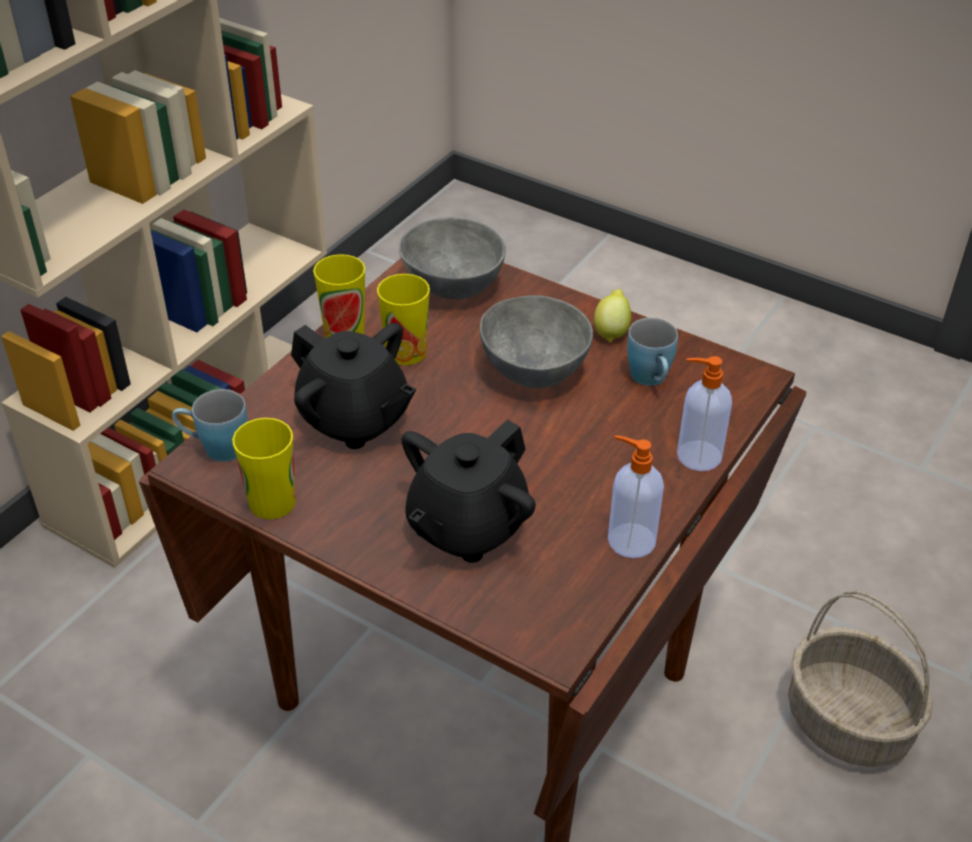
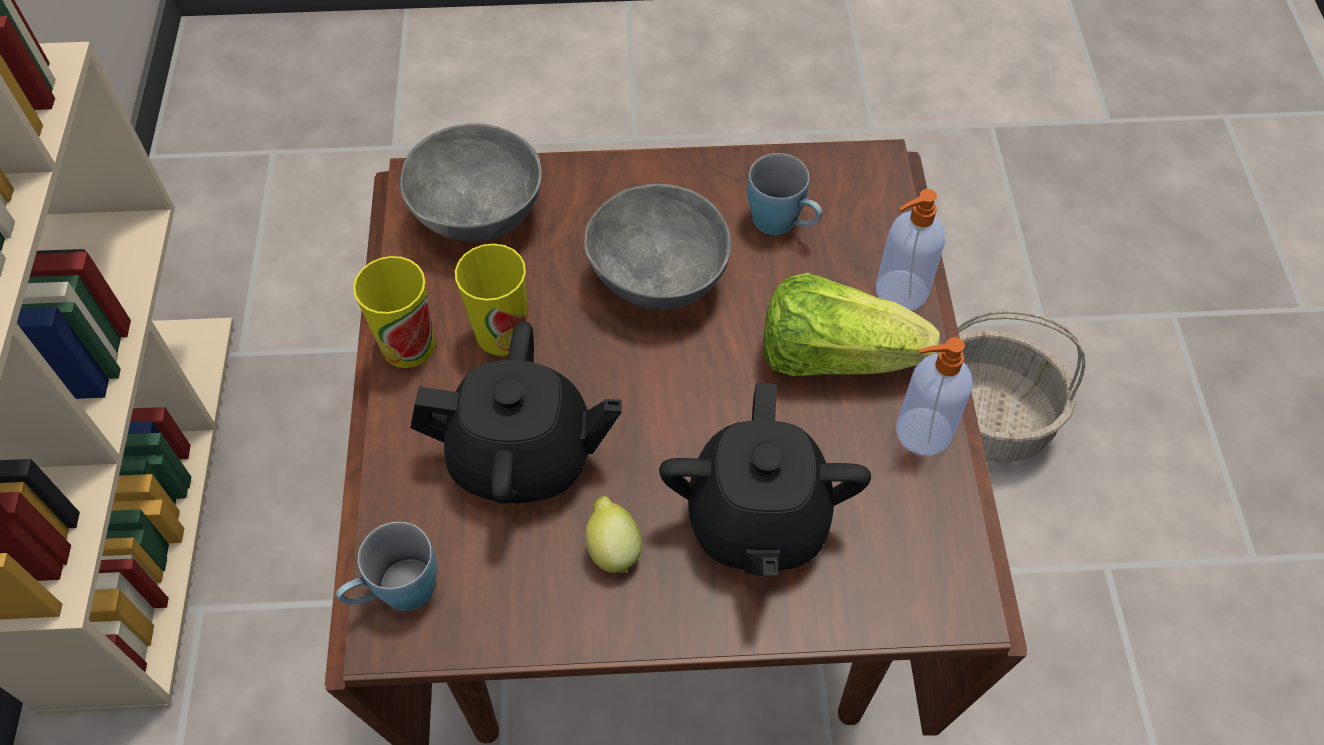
camera: 35 degrees left, 15 degrees up
cup [232,418,295,519] -> none
lemon [594,289,631,343] -> lemon moved to [585,496,642,573]
none -> lettuce [764,273,940,376]

